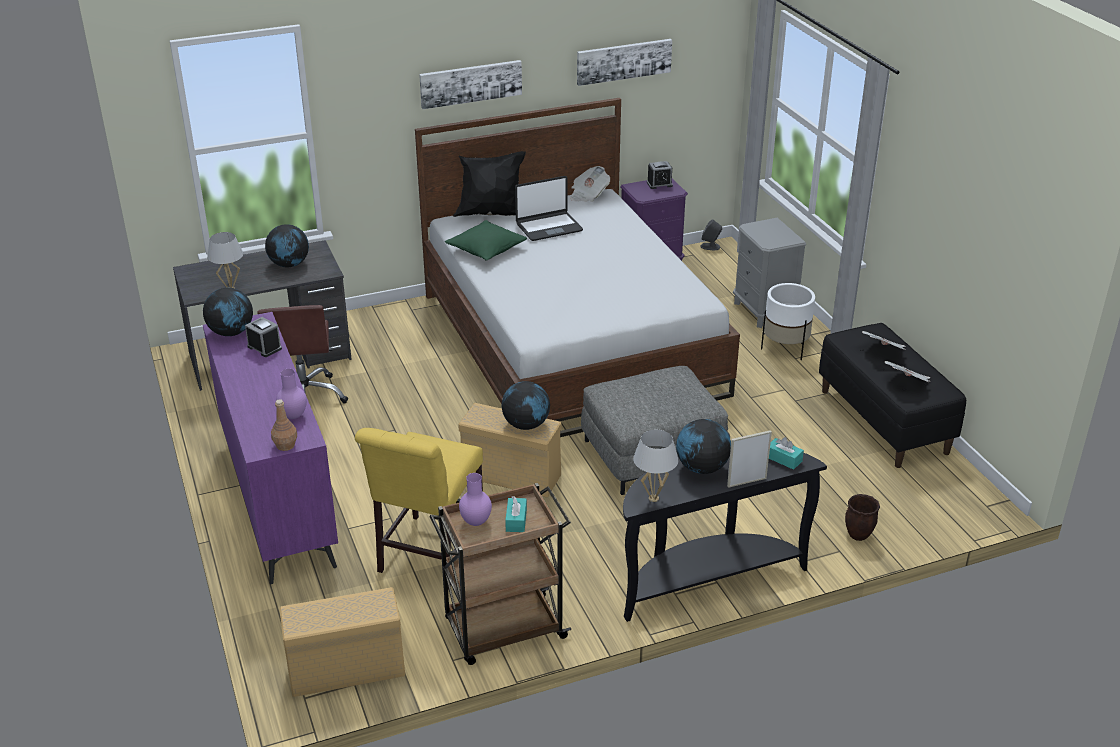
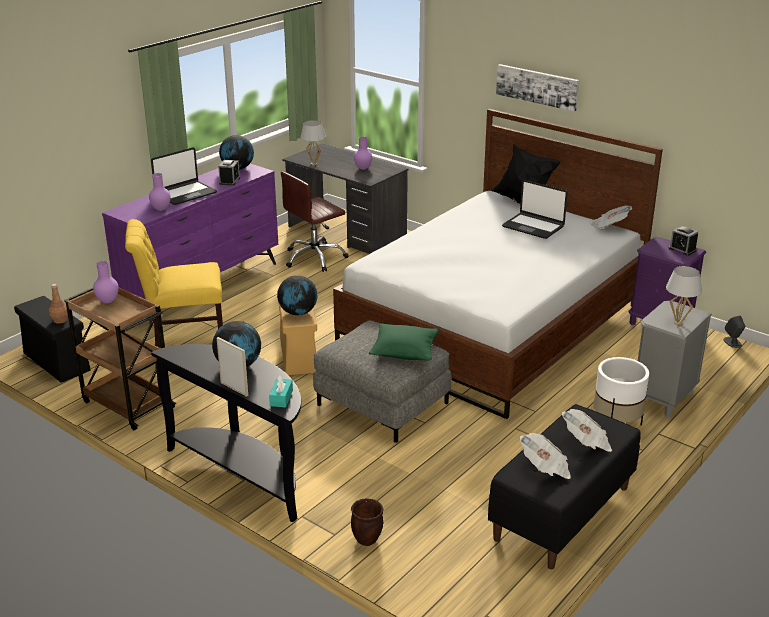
camera: 60 degrees right, 5 degrees down
globe [265,224,309,267] -> purple vase [354,137,372,170]
brown bottle [271,399,297,451] -> brown bottle moved to [49,284,68,324]
beige storage box [280,587,405,697] -> black storage box [14,296,91,383]
green pillow [445,220,527,261] -> green pillow moved to [369,323,440,361]
turquoise tissue box [505,496,527,532] -> none
picture [577,39,672,86] -> none
white table lamp [633,430,678,502] -> white table lamp moved to [666,266,702,325]
none -> laptop [151,147,217,205]

